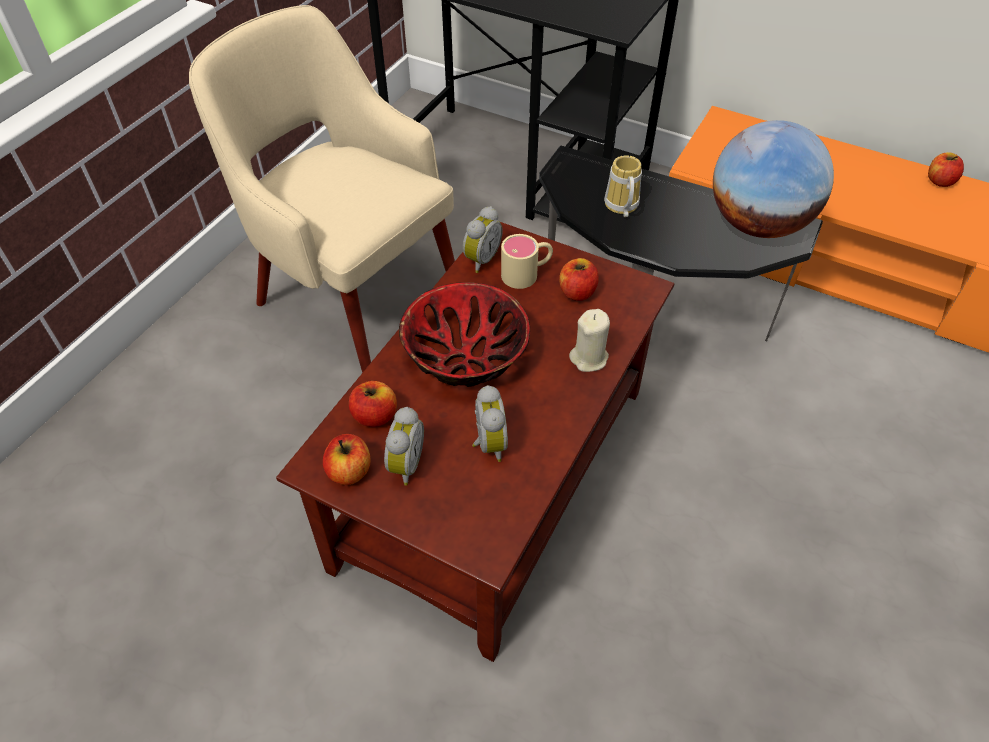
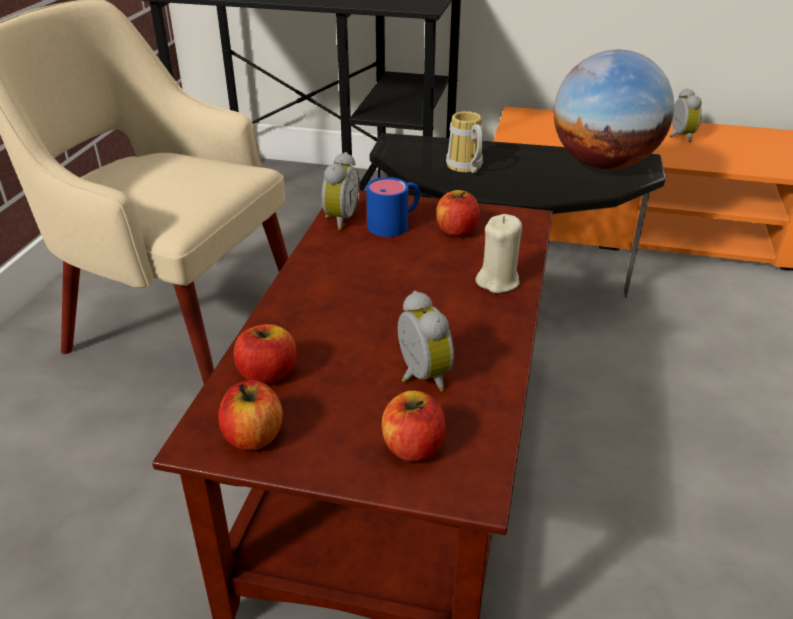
camera: 15 degrees left, 15 degrees down
alarm clock [384,407,424,486] -> alarm clock moved to [670,88,702,143]
bowl [399,282,530,387] -> none
beige mug [501,234,553,289] -> blue mug [366,177,420,237]
apple [928,152,964,187] -> apple moved to [382,391,446,461]

